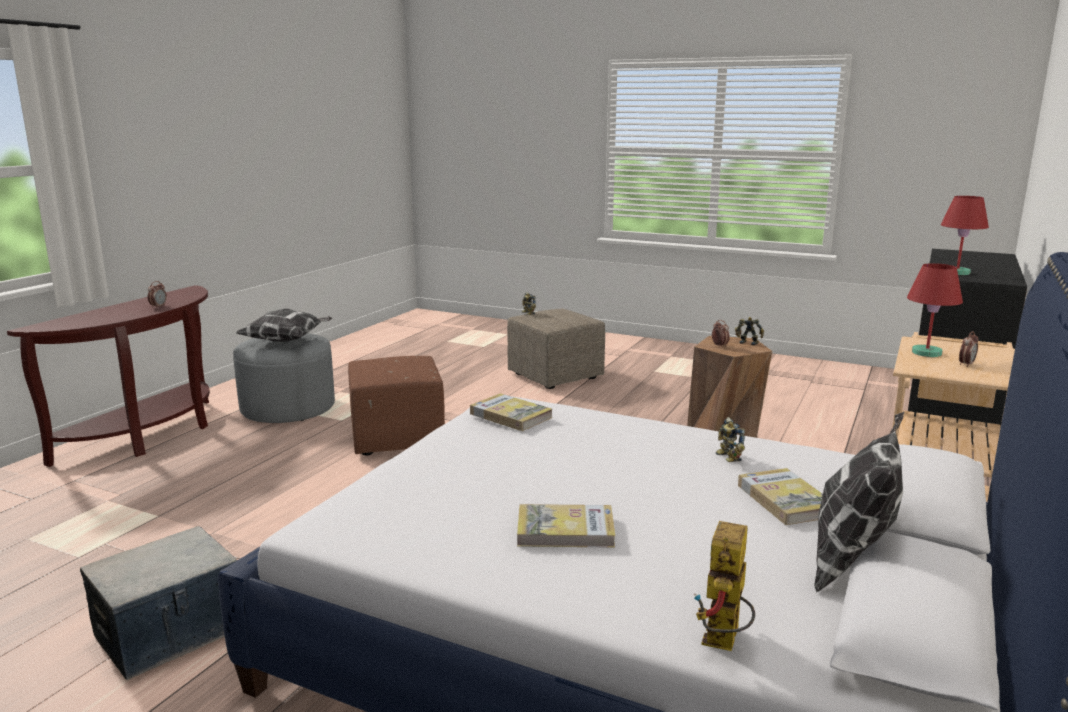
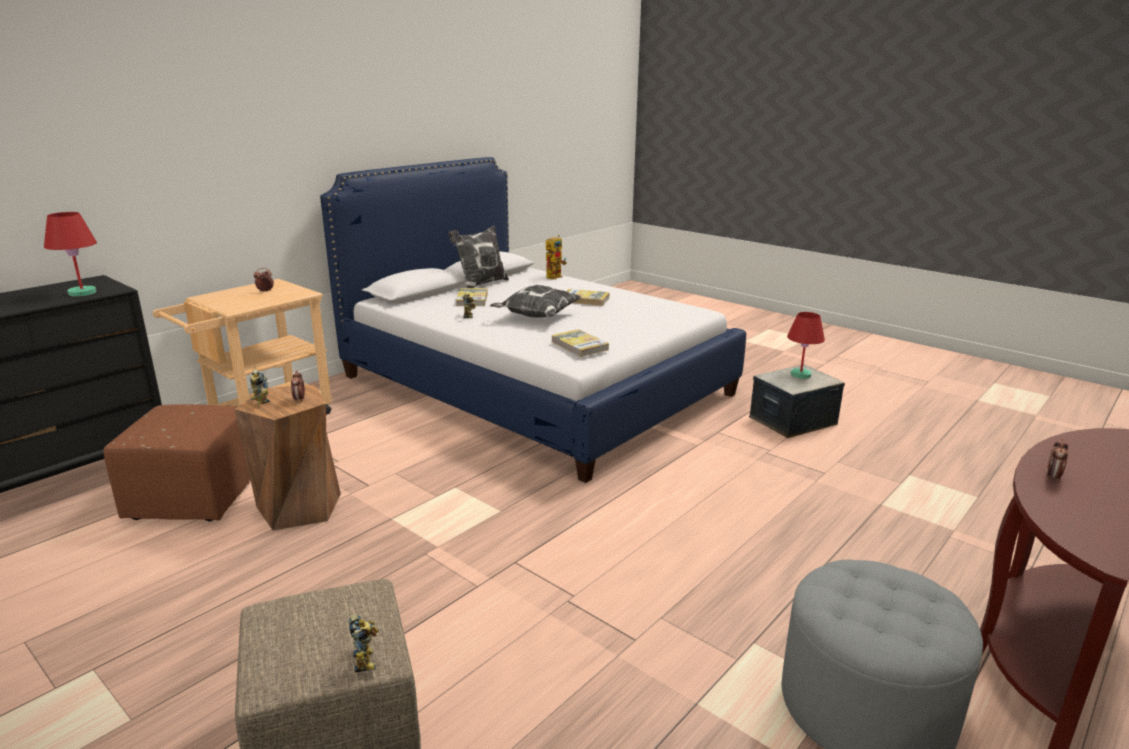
camera: 165 degrees left, 5 degrees up
pillow [236,309,333,342] -> pillow moved to [490,285,581,318]
brown ottoman [348,356,445,456] -> brown ottoman moved to [103,404,250,521]
red table lamp [907,263,963,357] -> red table lamp moved to [787,312,825,379]

